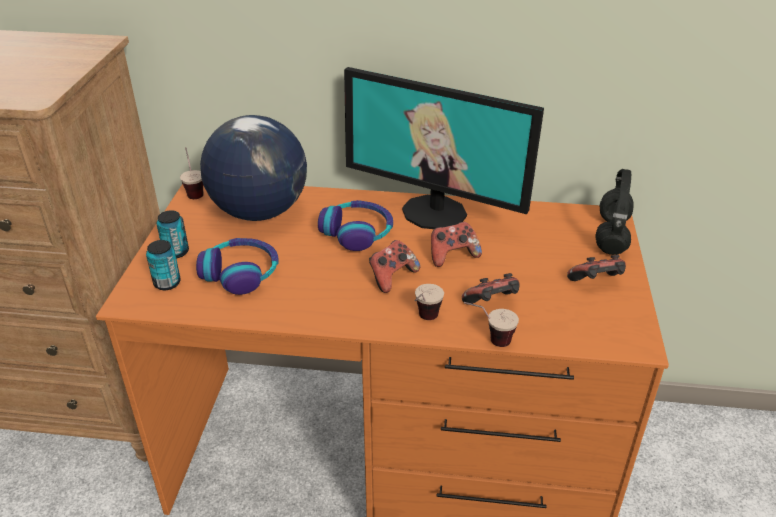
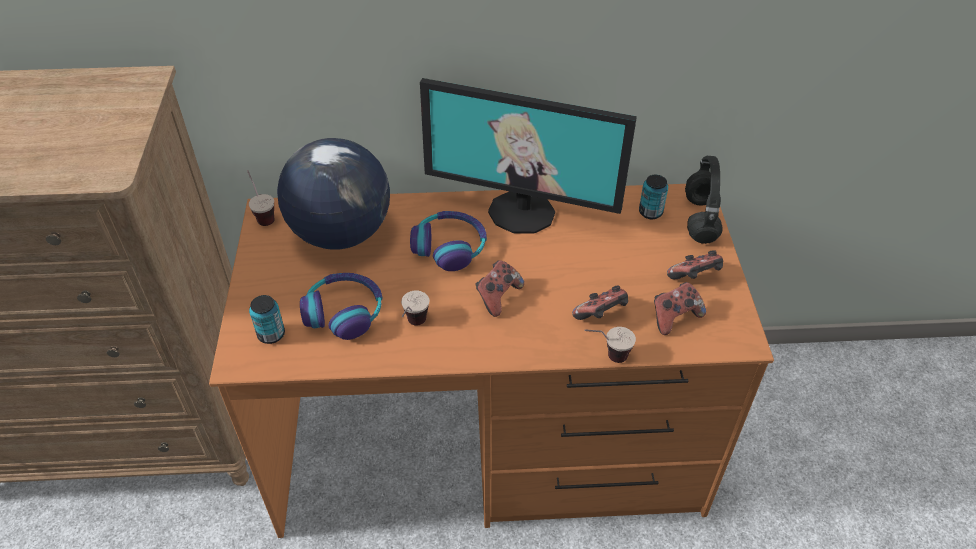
camera: 10 degrees left, 10 degrees up
can [156,210,189,258] -> can moved to [639,175,668,219]
cup [414,284,444,320] -> cup moved to [401,291,429,325]
game controller [431,222,482,267] -> game controller moved to [654,282,706,335]

